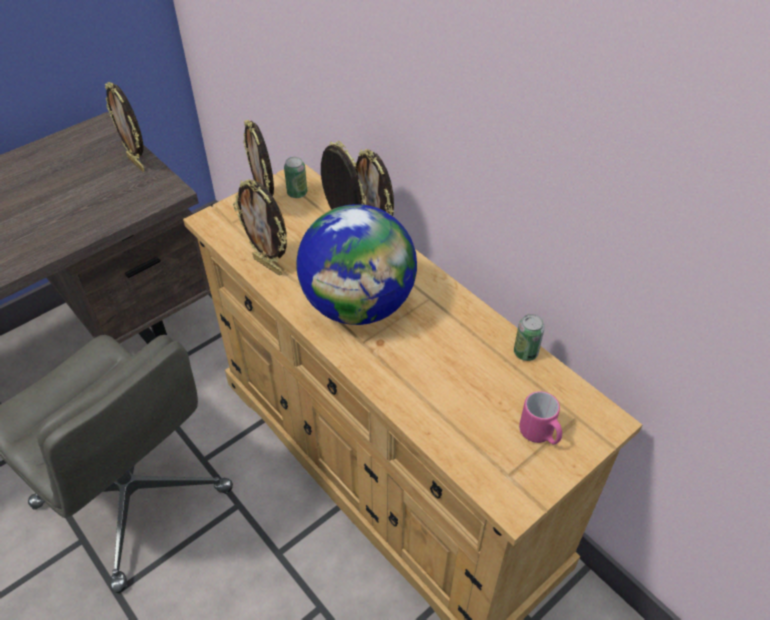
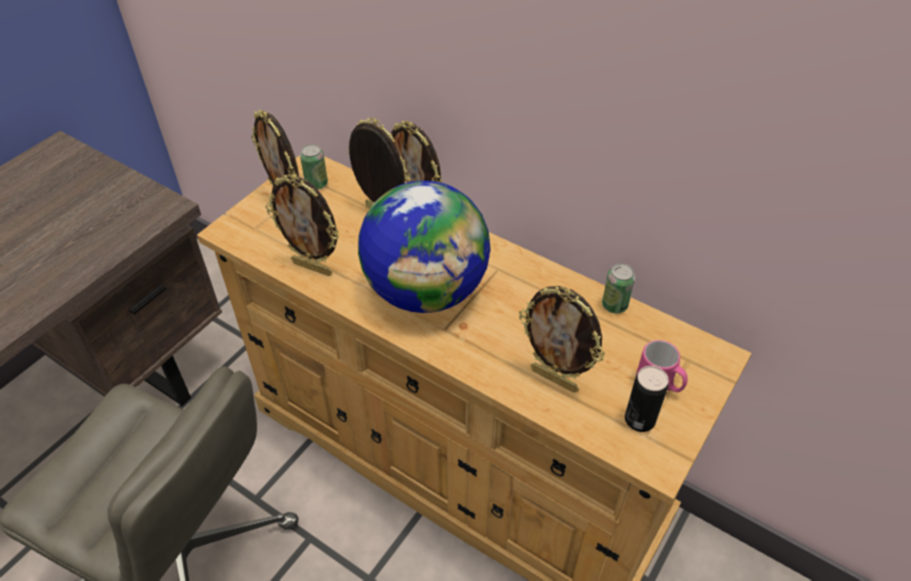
camera: 15 degrees left, 0 degrees up
picture frame [105,82,145,172] -> picture frame moved to [519,286,605,393]
none -> can [625,366,669,432]

